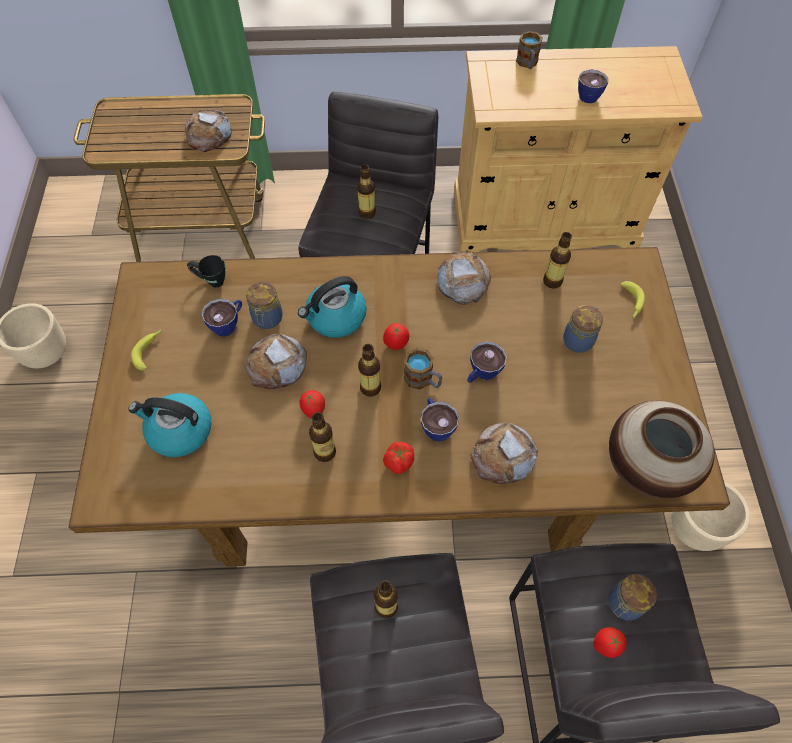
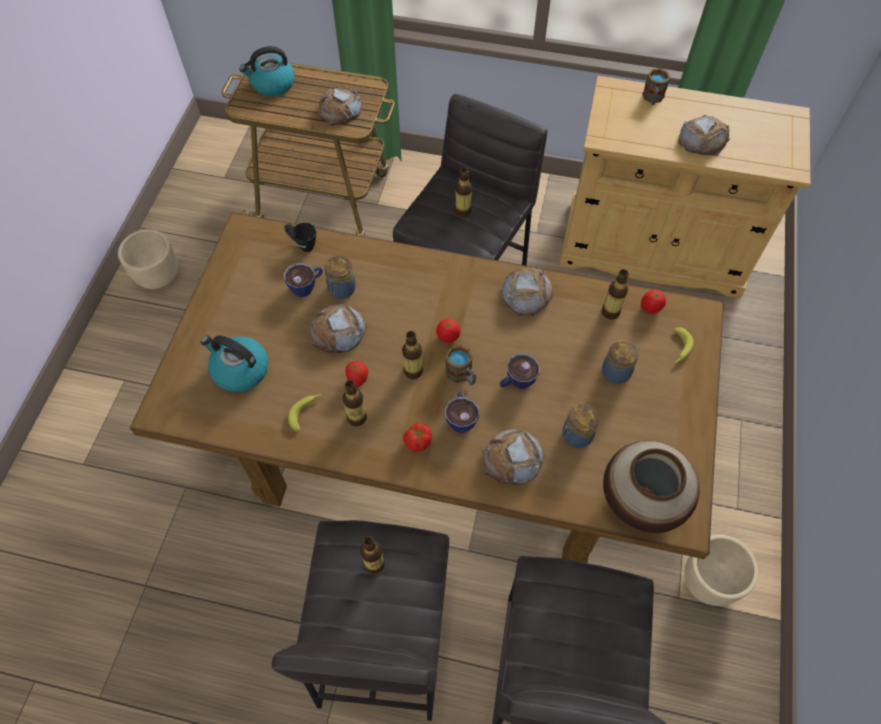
camera: 15 degrees right, 0 degrees up
banana [131,330,161,371] -> banana moved to [288,393,322,431]
kettle [298,276,367,338] -> kettle moved to [239,46,295,96]
cup [578,69,608,103] -> bread [678,115,730,156]
tomato [594,627,627,658] -> tomato moved to [641,289,666,314]
jar [608,574,657,621] -> jar moved to [562,404,599,448]

